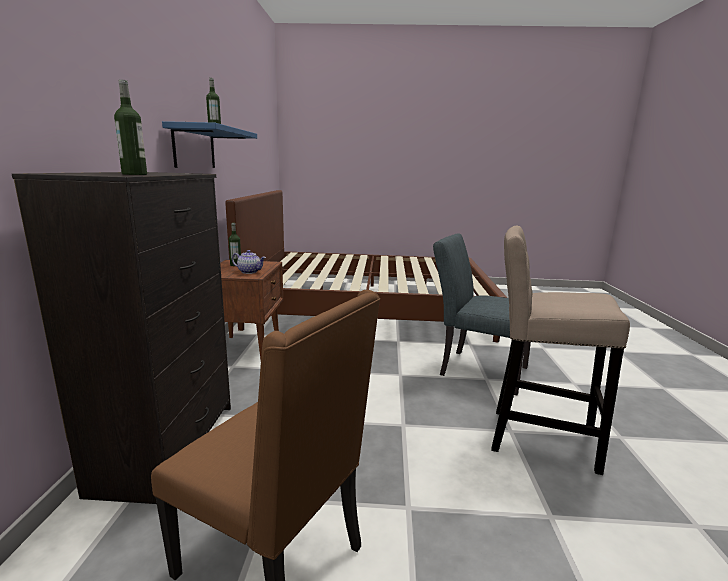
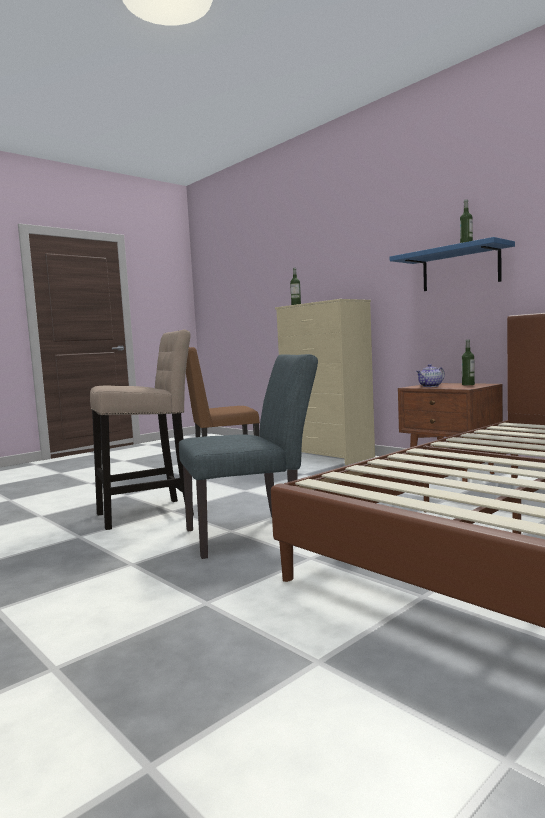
camera: 135 degrees right, 10 degrees down
black dresser [12,172,231,504] -> beige dresser [275,299,375,465]

